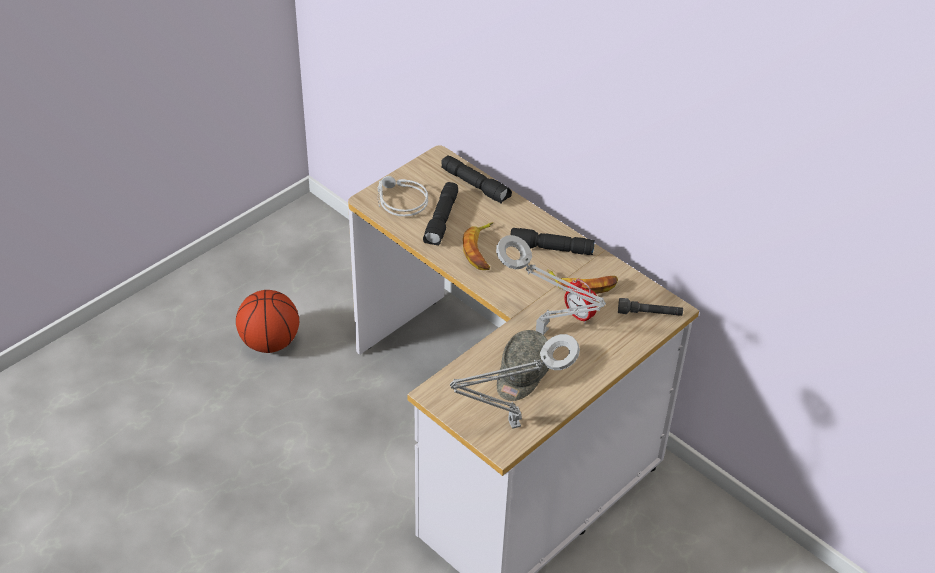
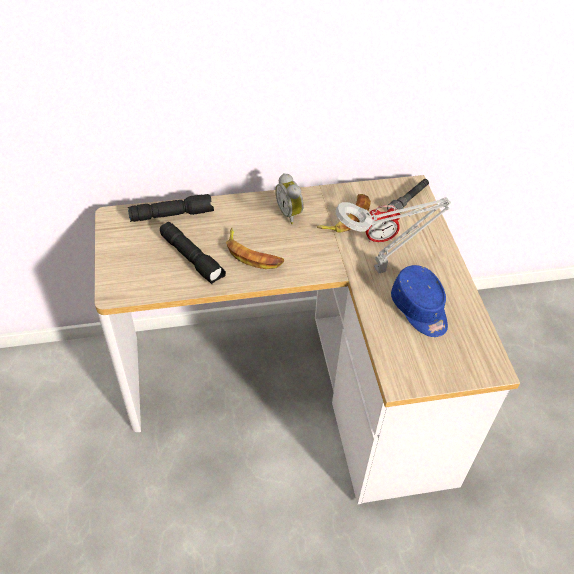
camera: 55 degrees left, 5 degrees up
basketball [236,290,299,353] -> none
grey headphones [378,176,428,216] -> none
grey table lamp [450,334,580,429] -> none
grey cap [497,330,549,401] -> blue cap [391,265,448,337]
black flashlight [510,228,595,255] -> alarm clock [275,173,304,224]

